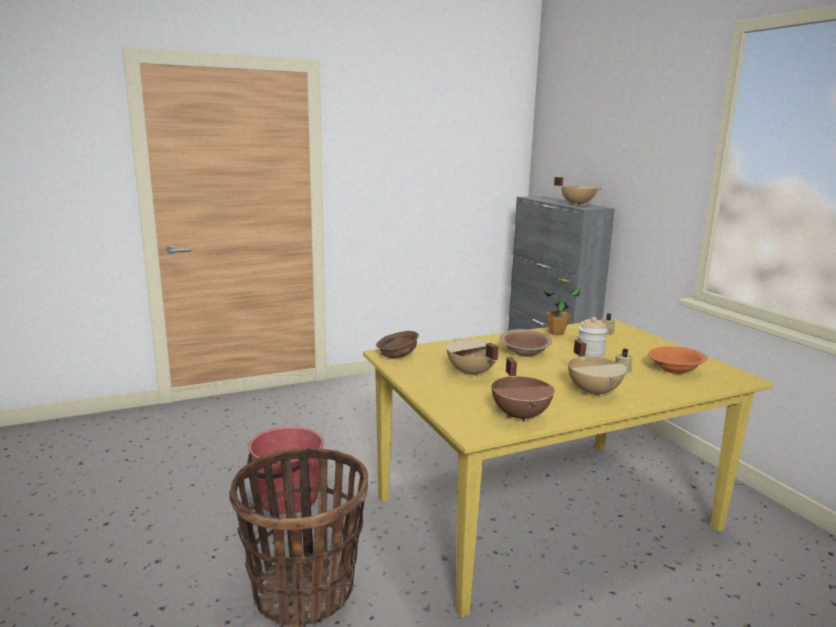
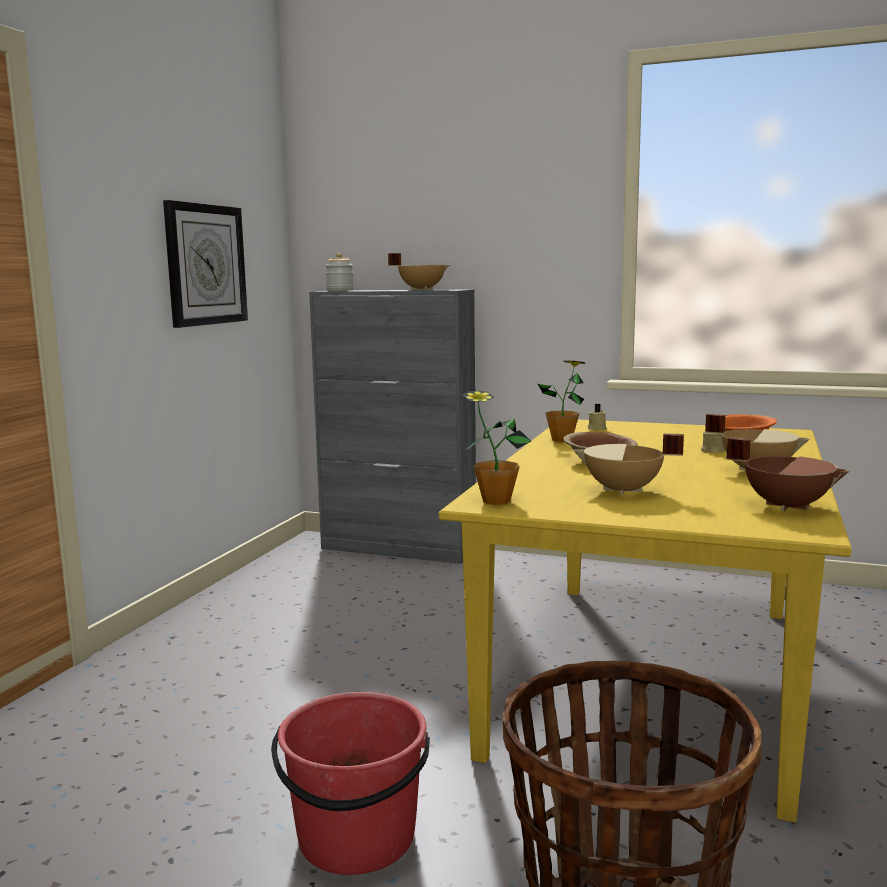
camera: 45 degrees left, 5 degrees down
brown bowl [376,331,419,358] -> potted plant [463,391,531,505]
jar [578,317,607,357] -> jar moved to [326,253,354,291]
none -> wall clock [163,200,248,328]

